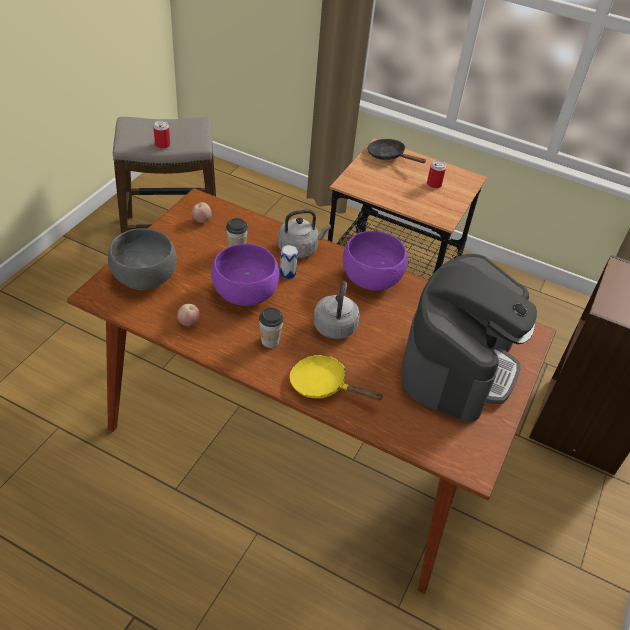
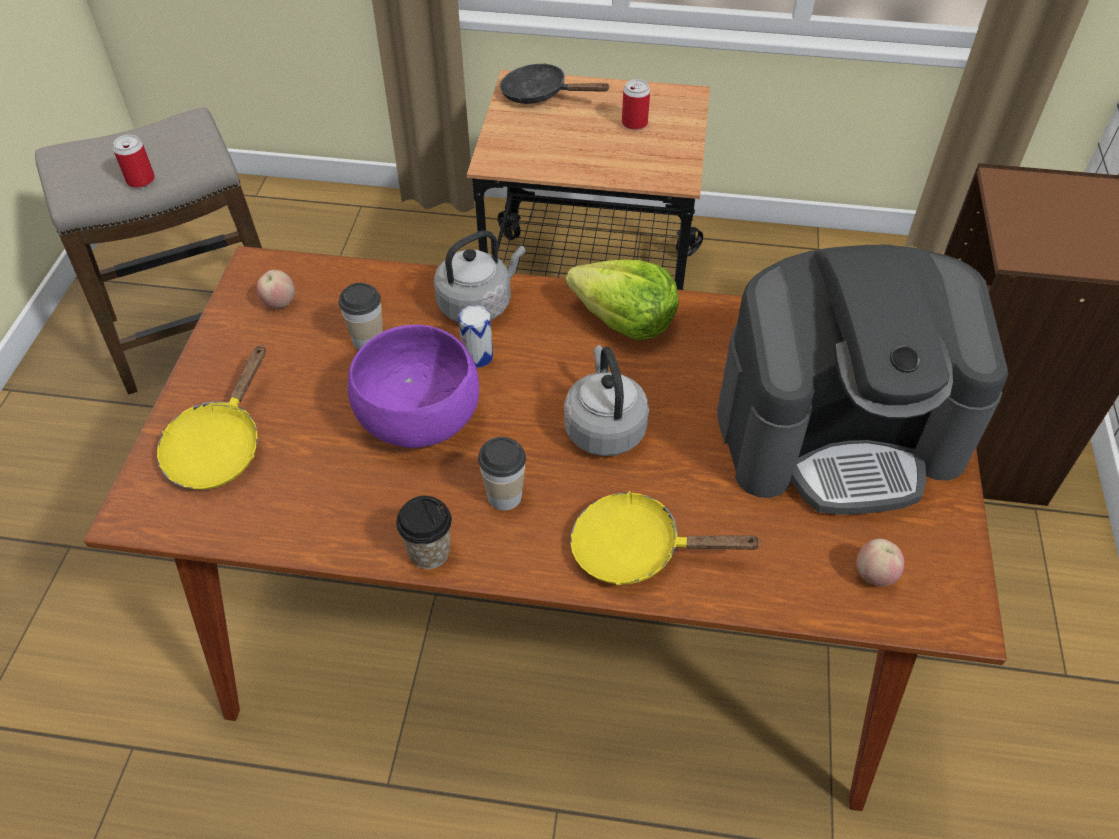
camera: 15 degrees left, 5 degrees up
grey bowl [108,228,177,290] -> yellow frying pan [157,344,266,490]
apple [177,304,200,326] -> apple moved to [856,538,904,587]
purple bowl [343,231,408,291] -> lettuce [566,260,679,341]
coffee machine [401,254,537,422] -> coffee machine turned 75 degrees clockwise [717,245,1008,515]
none -> cup [396,496,452,569]

